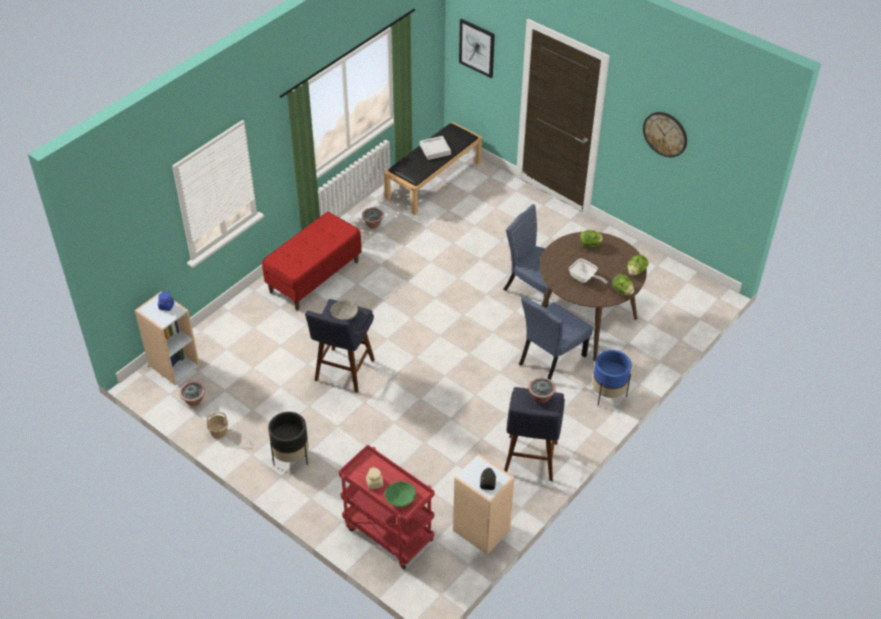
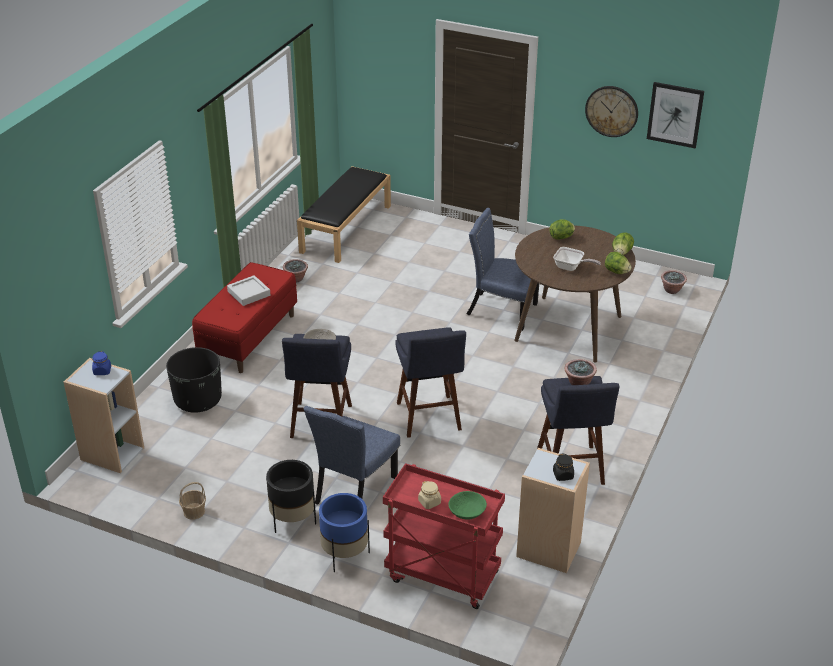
camera: 15 degrees left, 10 degrees down
potted plant [179,382,205,406] -> potted plant moved to [661,270,687,294]
grey tray [420,136,451,160] -> grey tray moved to [227,275,270,306]
picture [459,19,495,78] -> picture moved to [647,82,704,148]
blue chair [519,295,593,380] -> blue chair moved to [304,406,400,505]
blue planter [592,350,631,405] -> blue planter moved to [319,493,370,572]
none -> black planter [166,347,222,413]
none -> blue stool [395,327,466,438]

